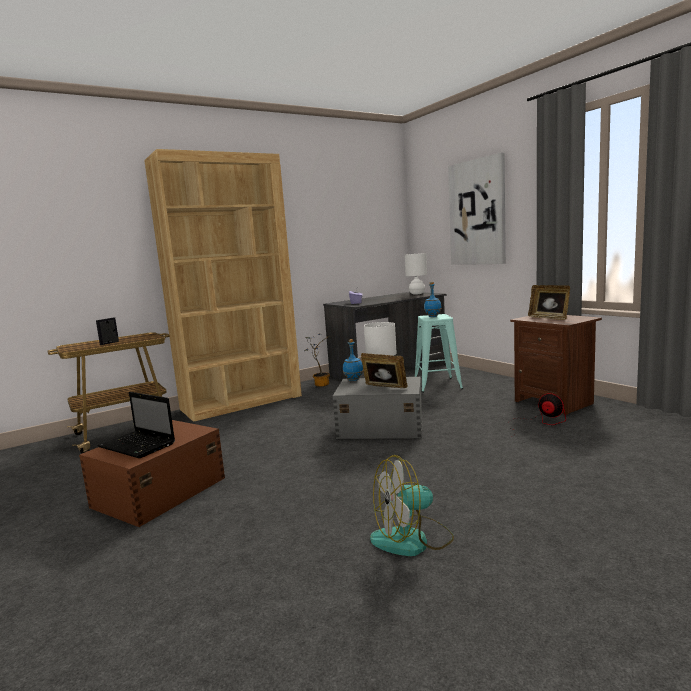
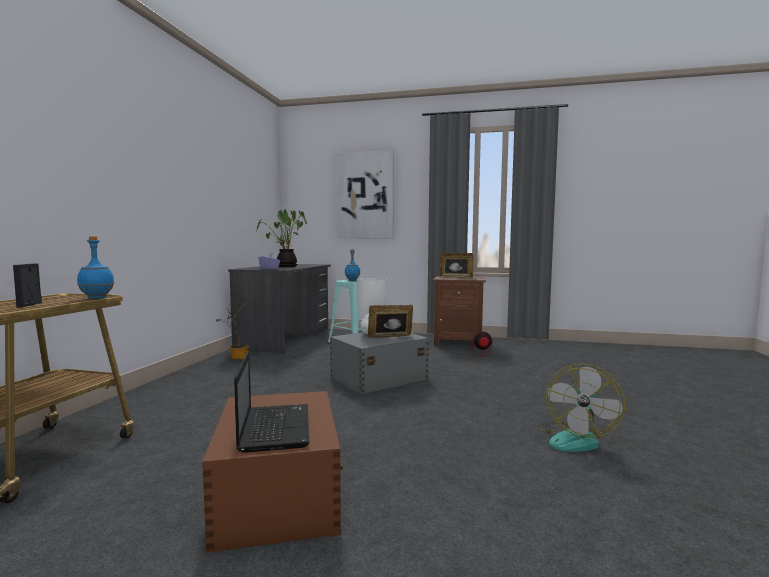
camera: 45 degrees left, 5 degrees down
laptop [98,392,175,458] -> laptop turned 90 degrees counterclockwise [234,351,309,453]
brown bookcase [144,149,302,422] -> none
blue bottle [343,339,363,381] -> blue bottle moved to [77,236,114,299]
white table lamp [405,253,427,295] -> none
none -> potted plant [257,209,307,267]

